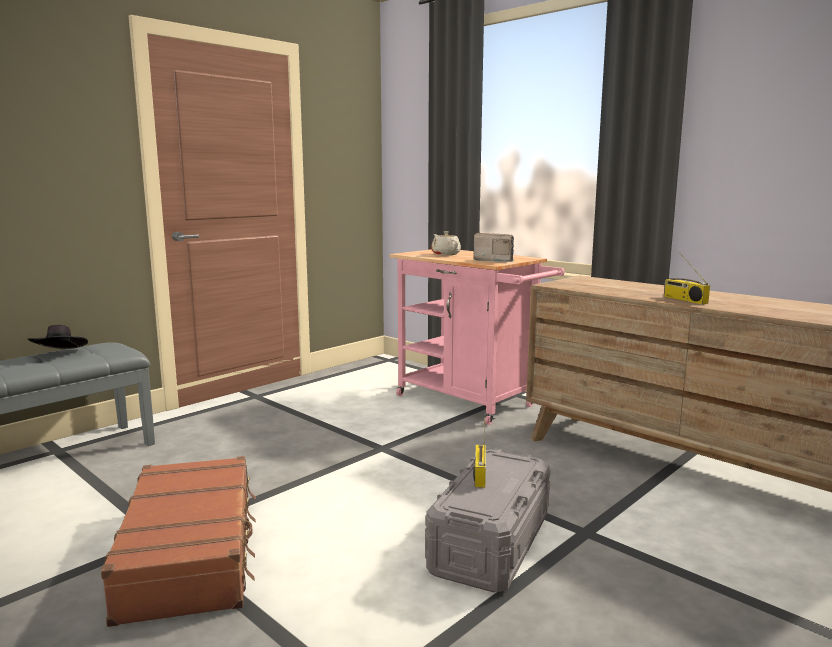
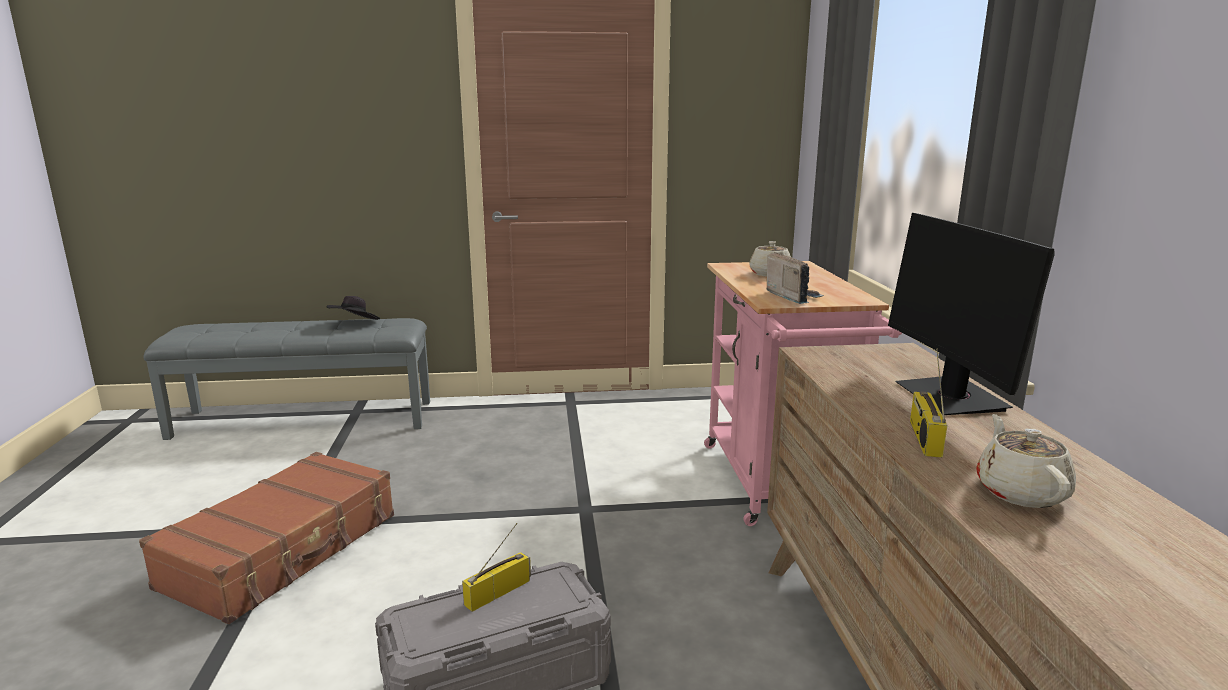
camera: 40 degrees right, 5 degrees up
none -> monitor [888,213,1055,415]
none -> beige teapot [976,414,1076,508]

